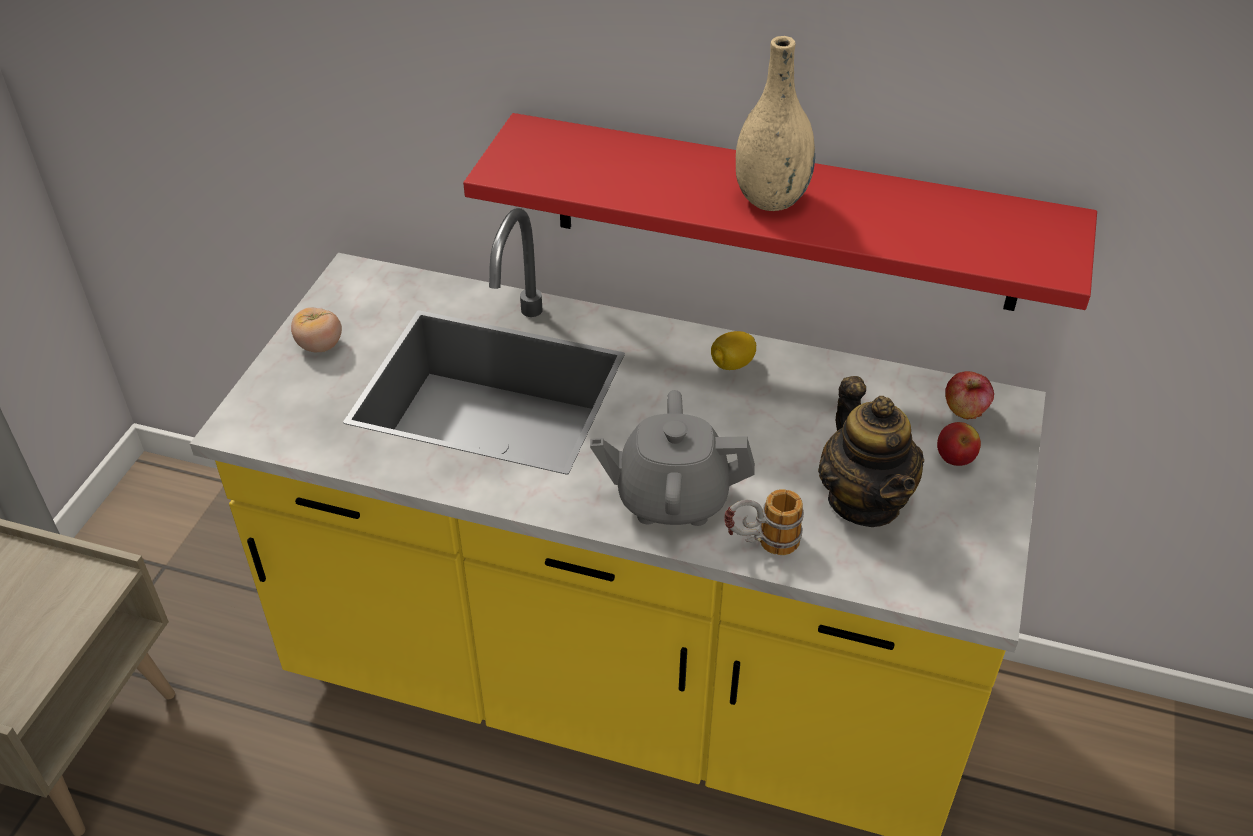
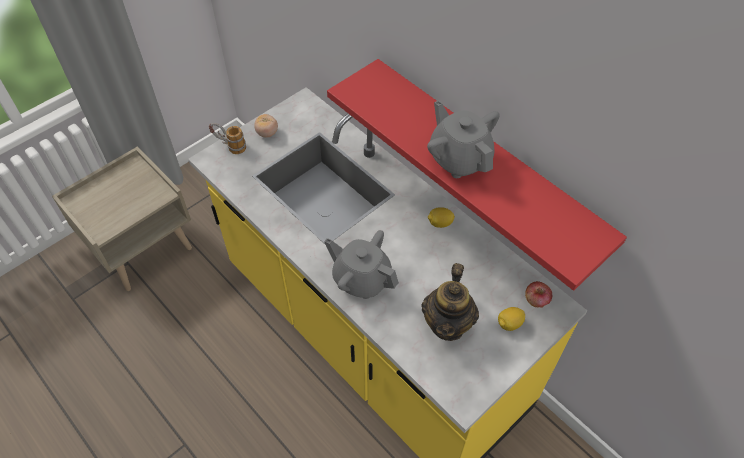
camera: 30 degrees right, 10 degrees up
mug [724,489,804,555] -> mug moved to [209,123,246,154]
beige vase [736,36,815,211] -> grey teapot [427,100,500,178]
apple [937,422,981,466] -> lemon [498,307,525,331]

